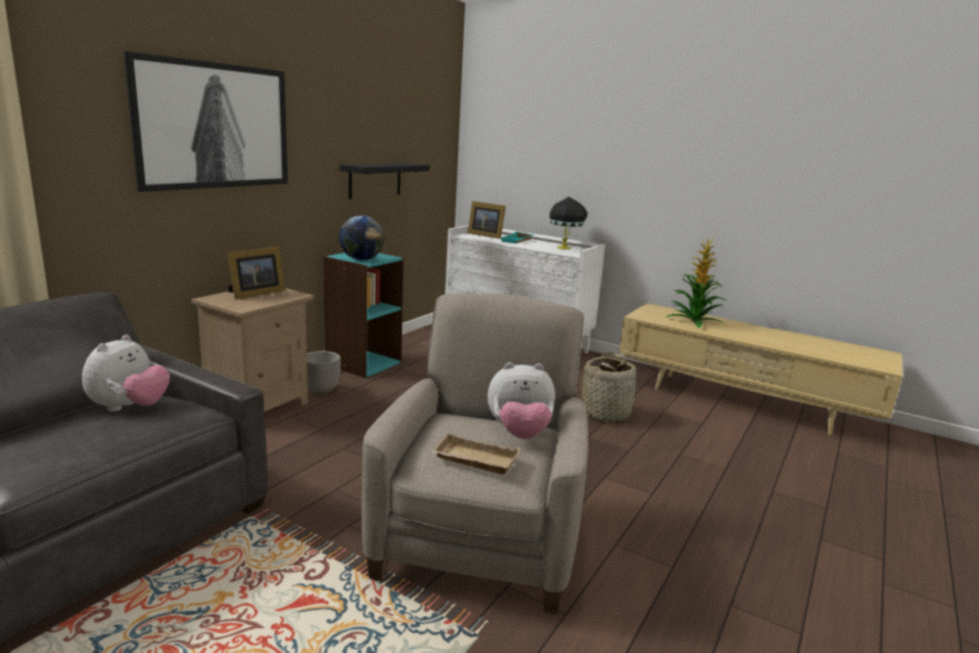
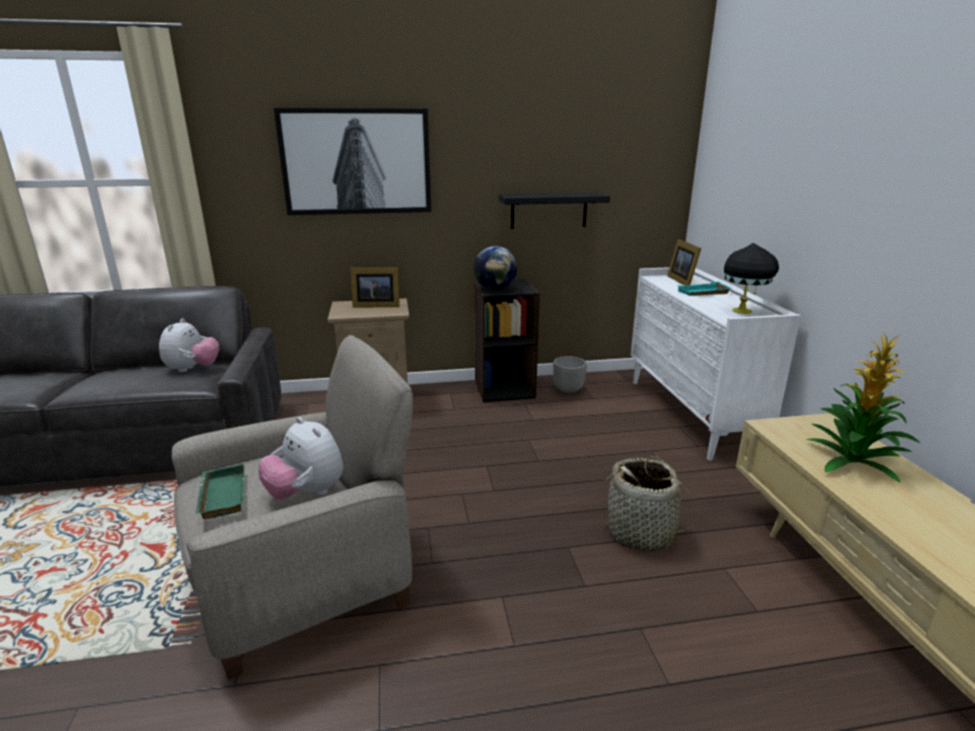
camera: 50 degrees right, 5 degrees up
plush toy [82,335,170,412] -> plush toy turned 60 degrees counterclockwise [159,318,219,372]
planter [307,351,341,394] -> planter moved to [553,356,587,394]
turquoise bookcase [323,253,404,378] -> black bookcase [474,279,540,402]
beige tray [431,433,521,474] -> green tray [196,464,245,519]

